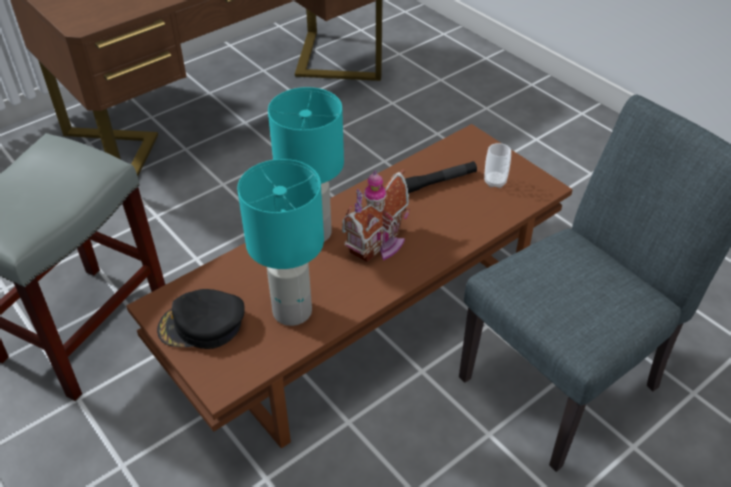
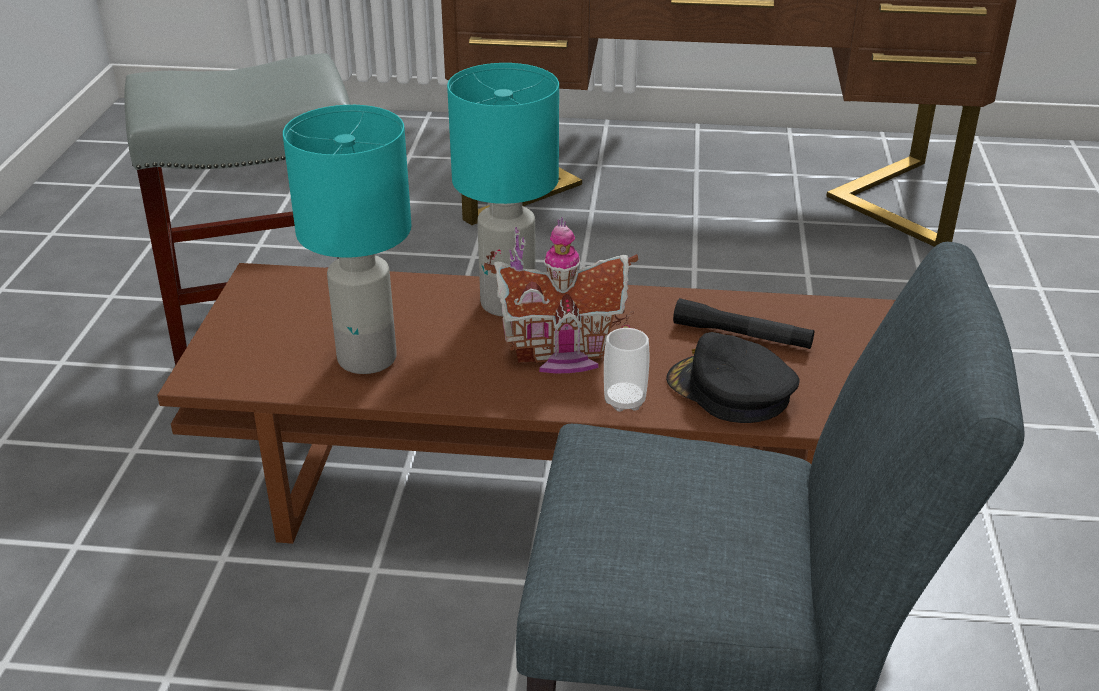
camera: 45 degrees right, 10 degrees down
black cap [157,289,245,349] -> black cap moved to [666,332,800,423]
cup [484,143,511,188] -> cup moved to [604,328,649,412]

